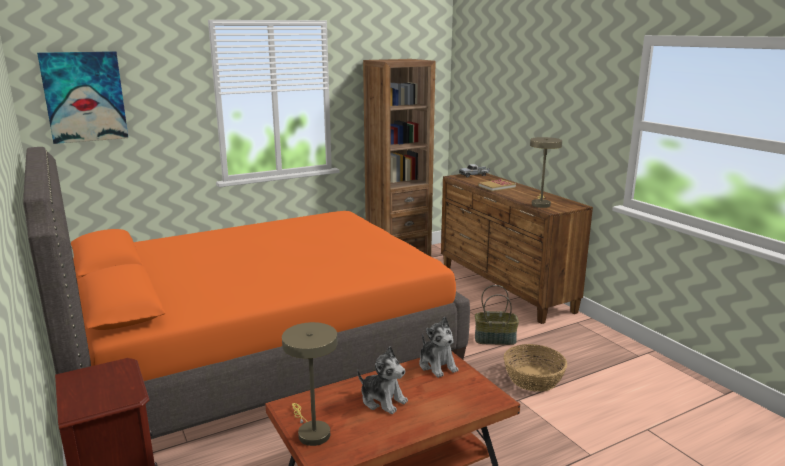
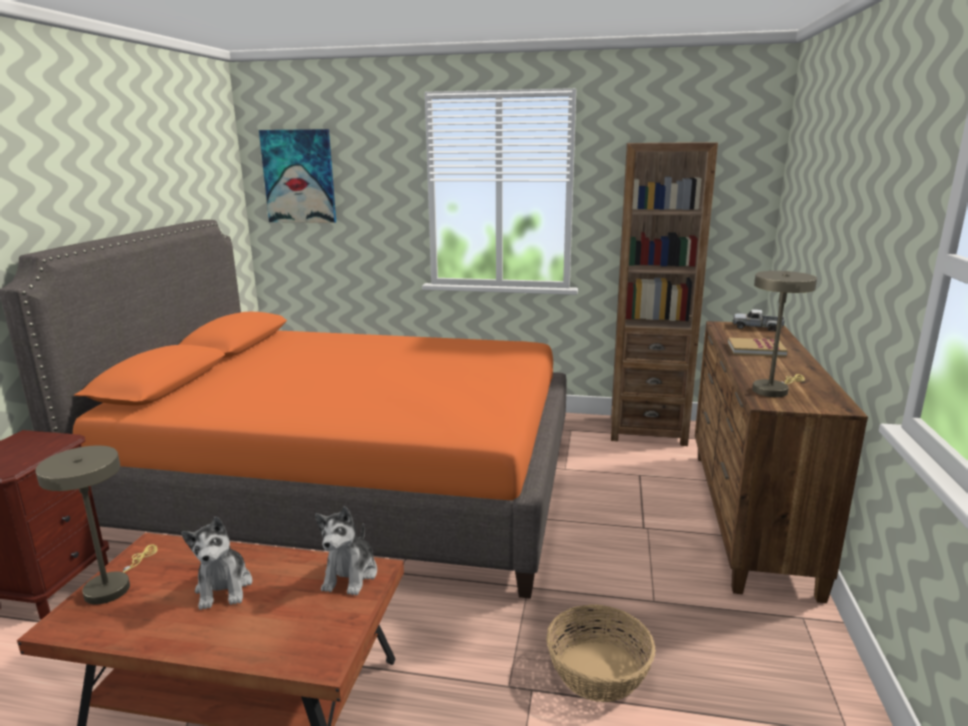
camera: 40 degrees right, 0 degrees up
basket [475,285,519,345] -> none

